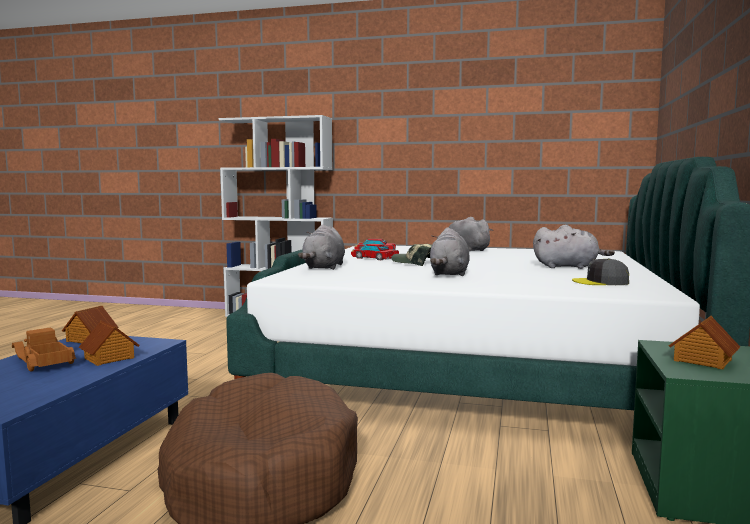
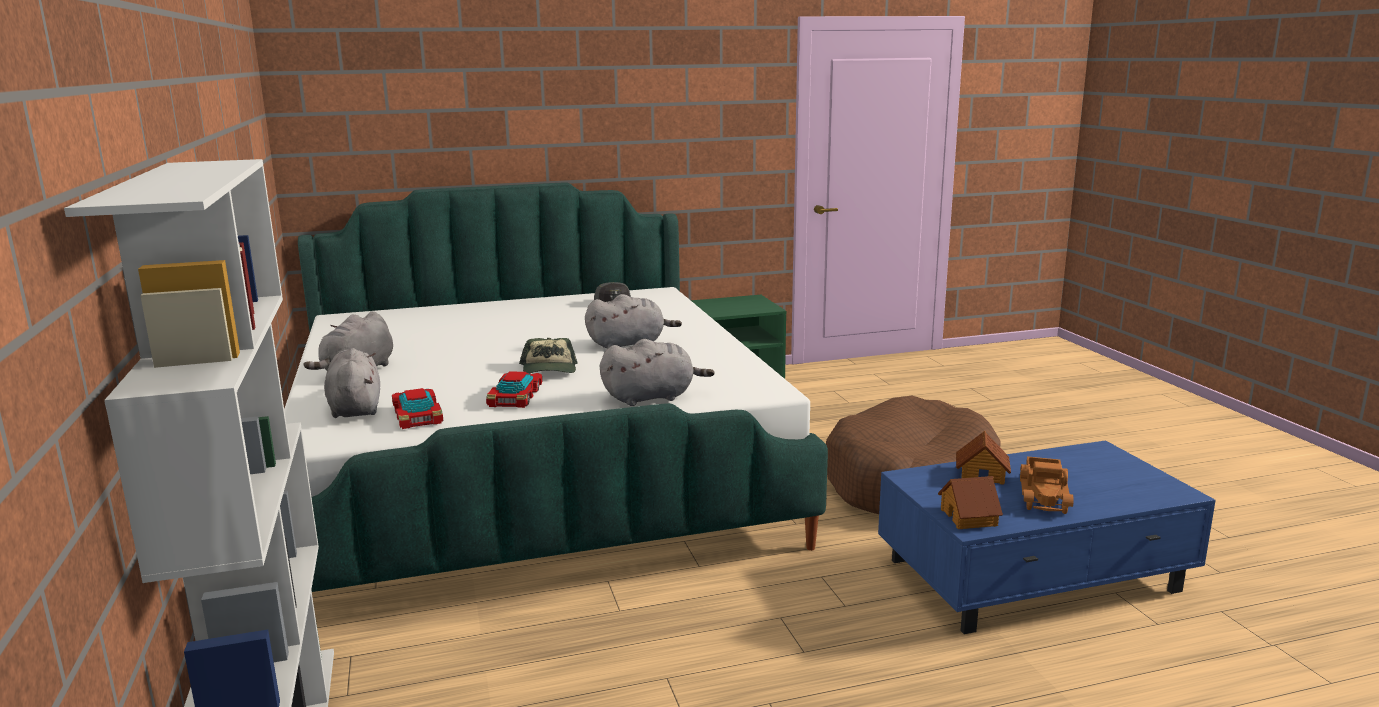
camera: 120 degrees left, 10 degrees up
grey plush toy [533,225,615,269] -> grey plush toy moved to [324,348,380,418]
toy house [668,316,740,369] -> none

